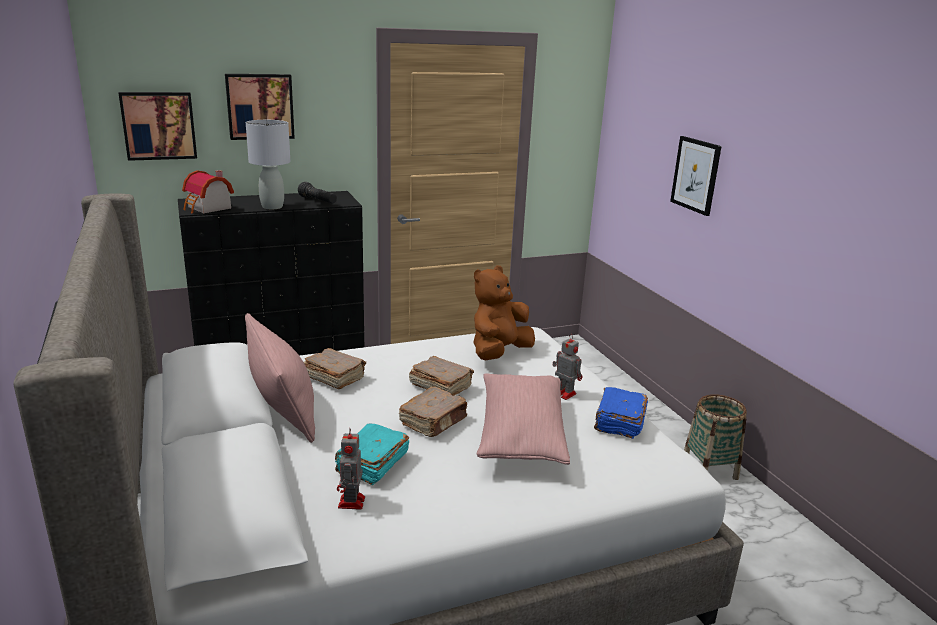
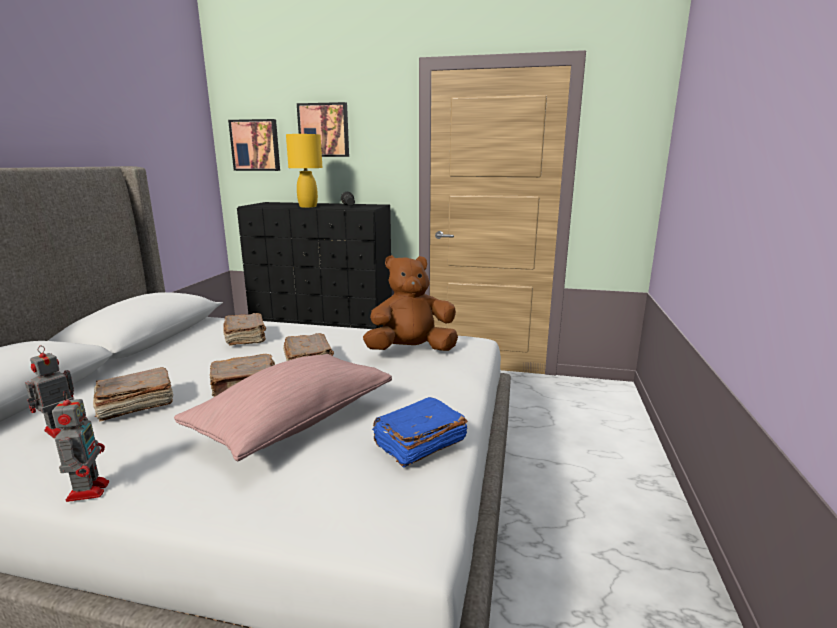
camera: 35 degrees right, 5 degrees down
toy house [182,170,234,213] -> none
pink pillow [245,313,315,443] -> none
grey table lamp [246,120,290,209] -> yellow table lamp [286,134,322,208]
turquoise book [335,424,410,485] -> brown book [93,367,173,422]
toy robot [552,334,583,400] -> toy robot moved to [52,391,109,502]
picture [670,136,722,216] -> none
basket [684,394,747,480] -> none

